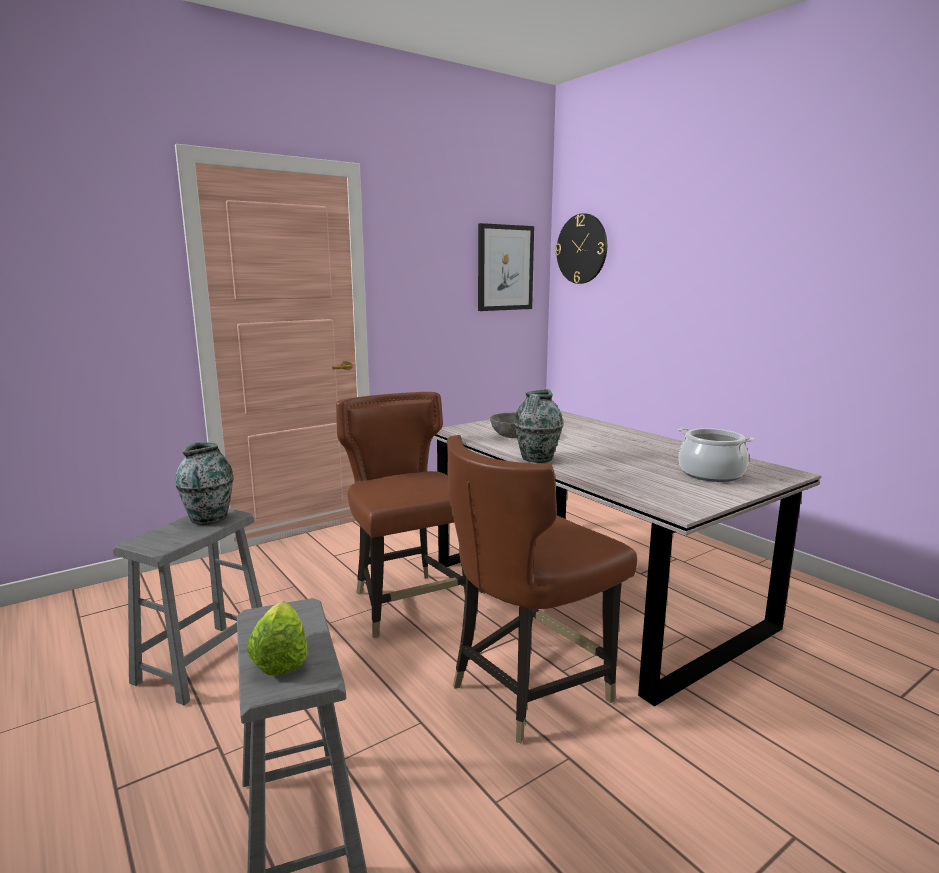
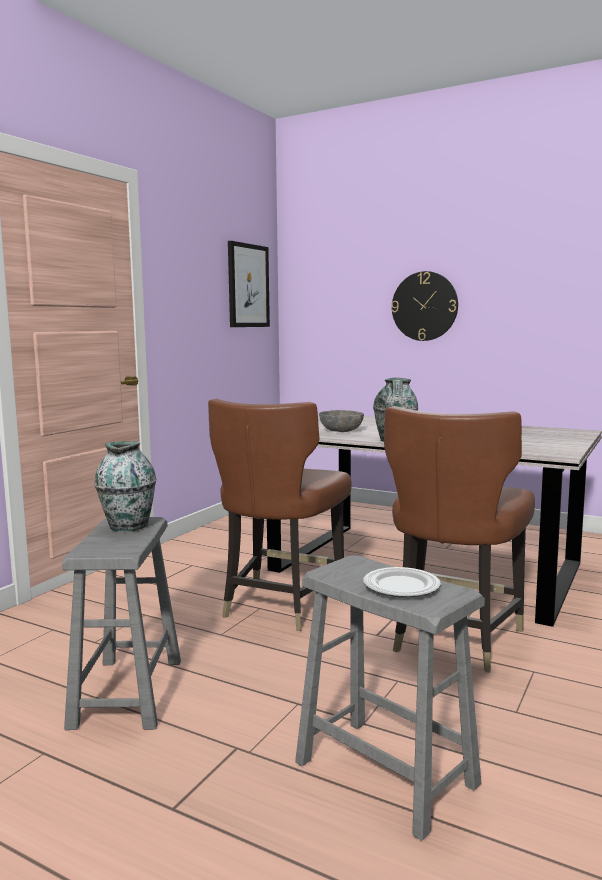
camera: 25 degrees left, 5 degrees down
lettuce [247,601,308,676] -> plate [363,567,441,598]
brown chair [336,392,465,638] -> brown chair turned 105 degrees counterclockwise [208,398,352,631]
wall clock [555,213,607,284] -> wall clock moved to [391,271,458,341]
cooking pot [678,428,754,482] -> none

